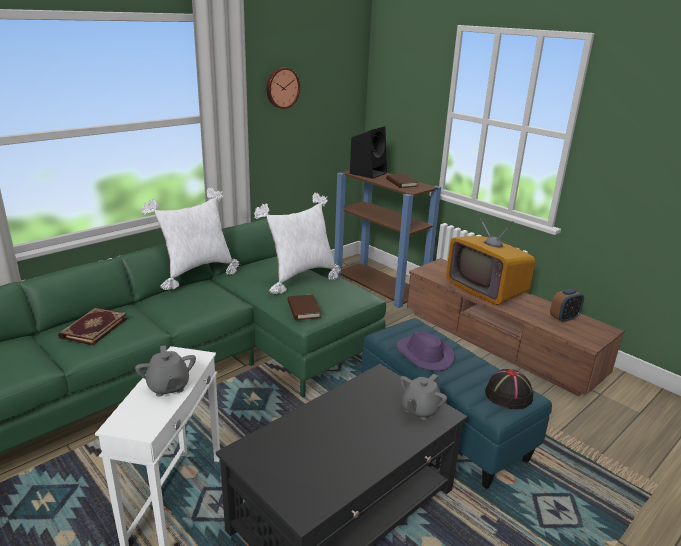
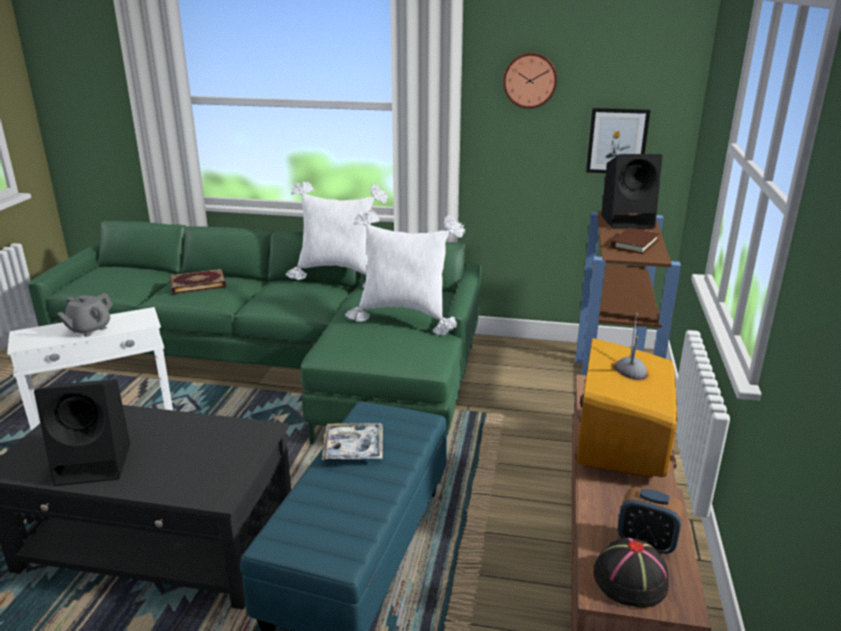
camera: 55 degrees right, 0 degrees up
brown book [288,294,321,320] -> none
purple hat [396,331,455,371] -> tray [322,423,383,460]
grey teapot [400,374,447,420] -> none
black hat [485,369,533,409] -> black hat moved to [594,538,669,608]
none -> black speaker [34,379,130,486]
none -> picture [586,108,651,173]

